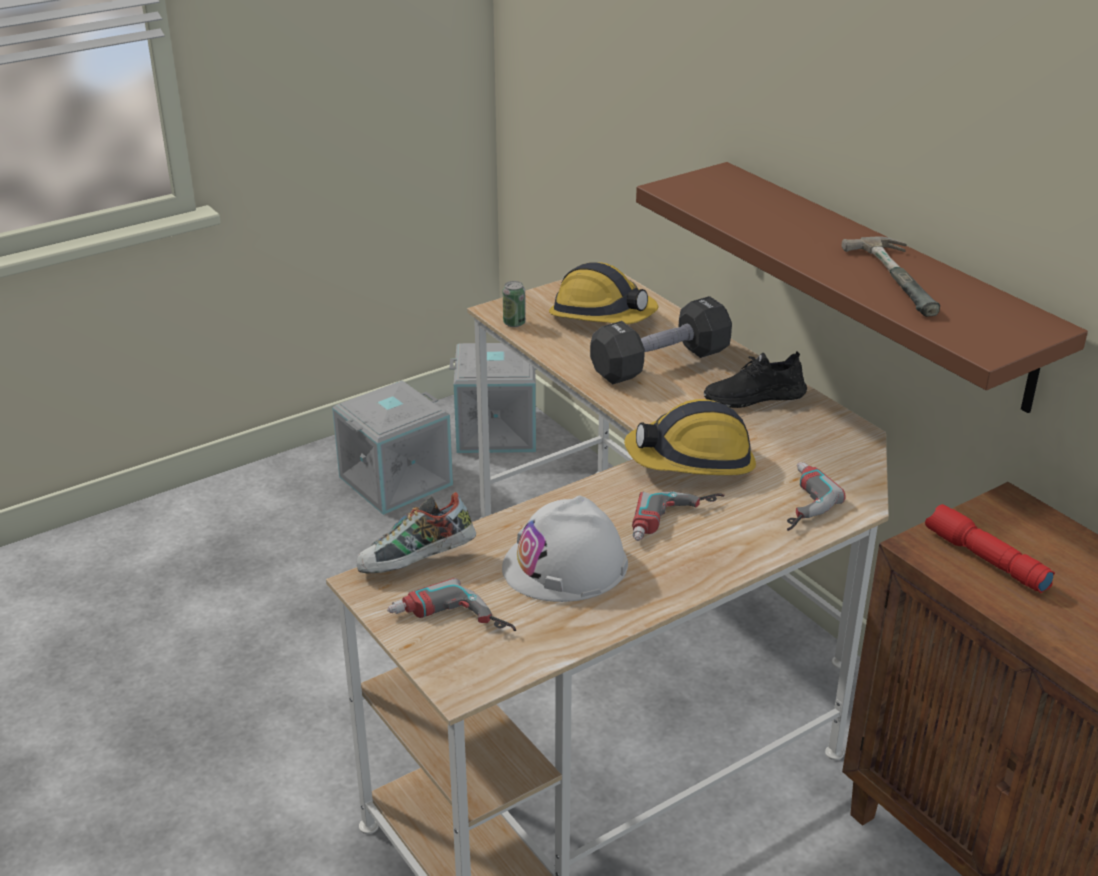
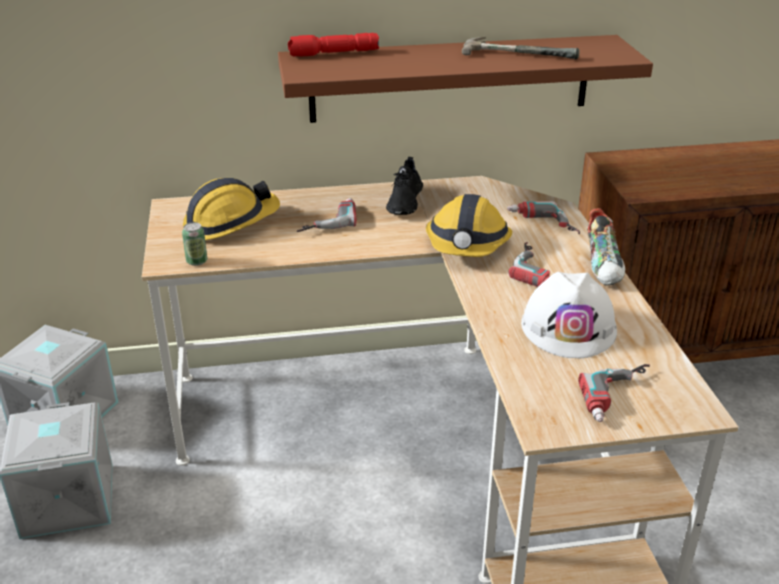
camera: 65 degrees left, 0 degrees up
shoe [357,492,476,573] -> shoe moved to [587,208,625,286]
black dumbbell [590,296,732,384] -> power drill [297,198,357,232]
red flashlight [925,504,1055,593] -> red flashlight moved to [288,33,379,57]

